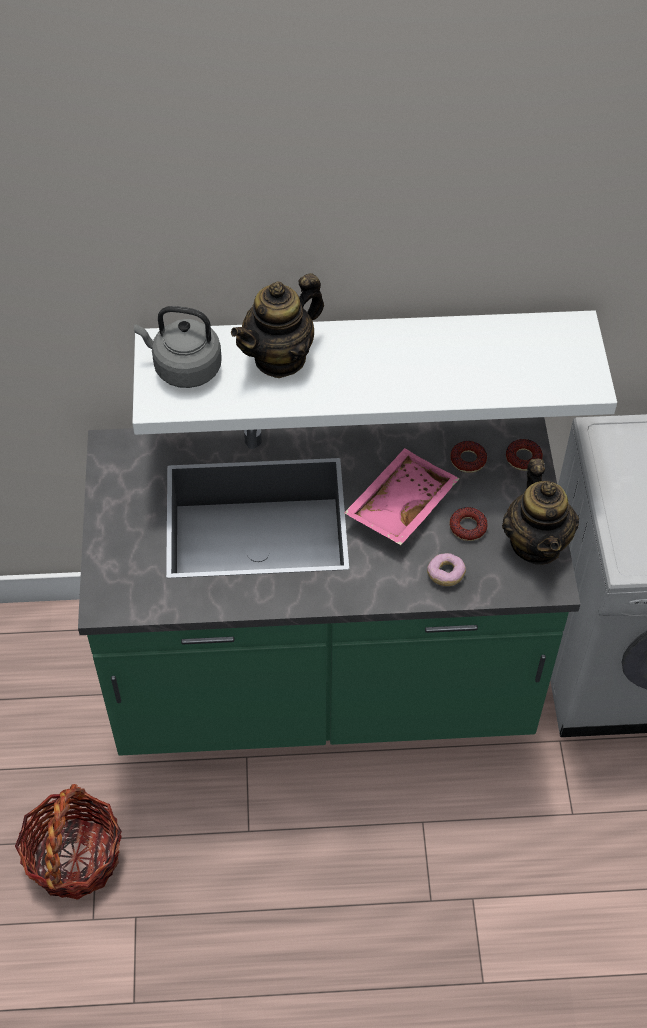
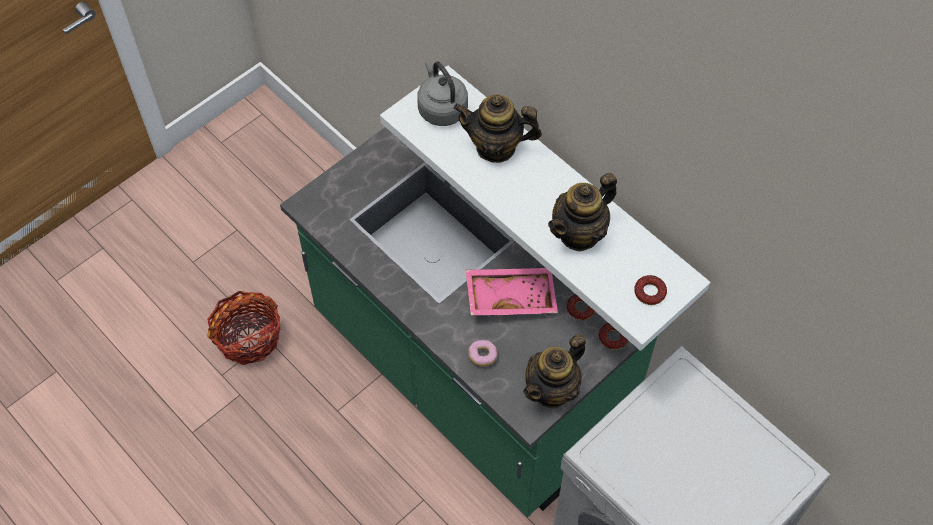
camera: 50 degrees right, 5 degrees up
donut [450,507,488,541] -> donut moved to [634,275,667,305]
none -> teapot [548,173,617,252]

